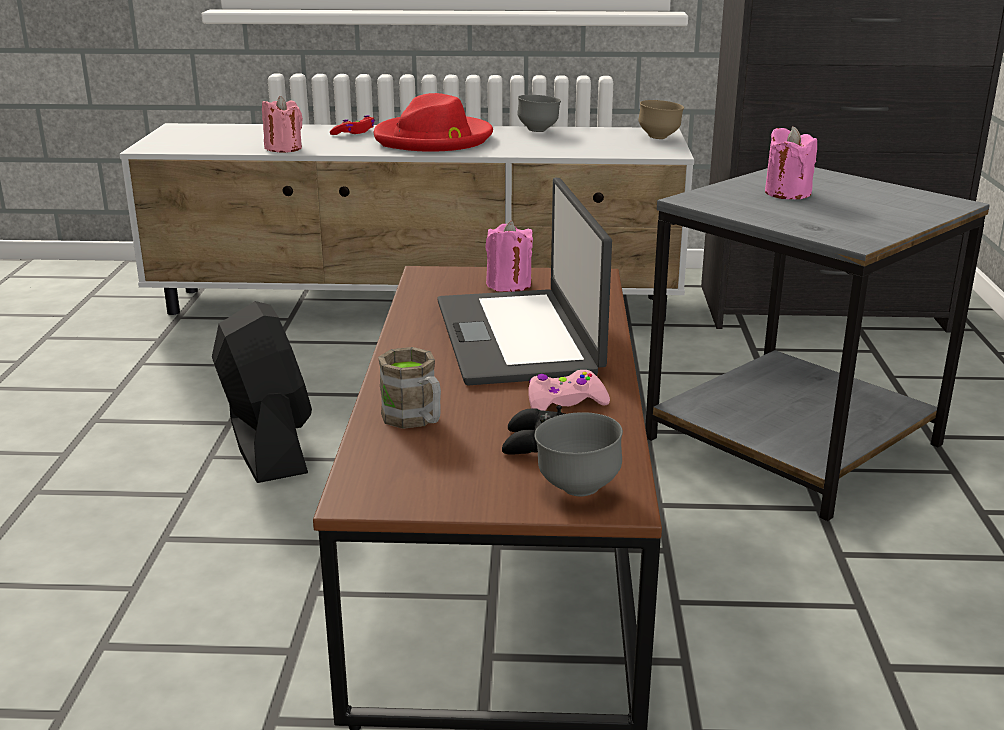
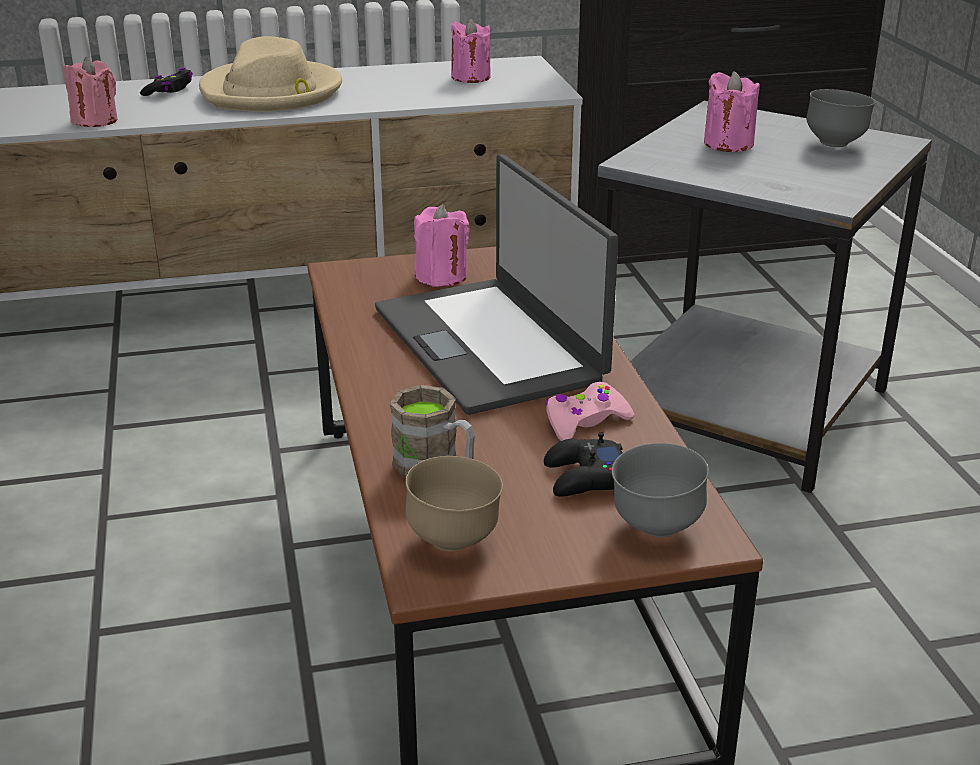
camera: 15 degrees left, 5 degrees up
black fan [212,301,312,483] -> none
red game controller [330,115,375,135] -> black game controller [140,68,193,96]
red hat [374,93,493,152] -> beige hat [199,36,342,112]
grey bowl [517,95,561,132] -> grey bowl moved to [806,89,876,147]
brown bowl [639,100,684,139] -> brown bowl moved to [405,456,503,551]
none -> pink candle [451,19,491,83]

